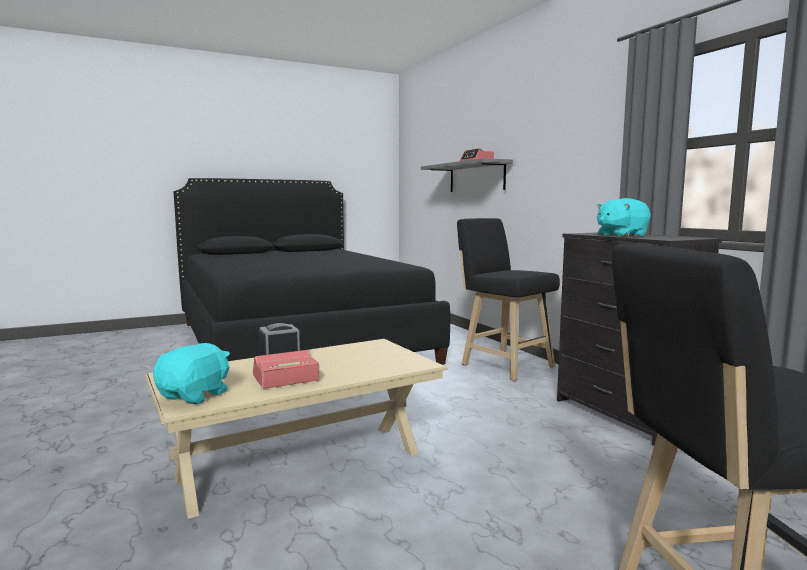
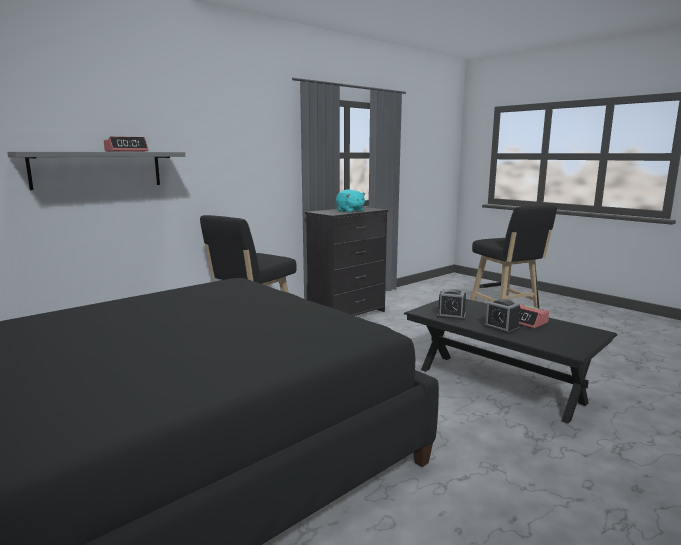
camera: 105 degrees left, 5 degrees up
beige coffee table [145,339,448,519] -> black coffee table [404,299,618,424]
turquoise plush toy [153,343,230,404] -> none
none -> alarm clock [437,289,466,320]

